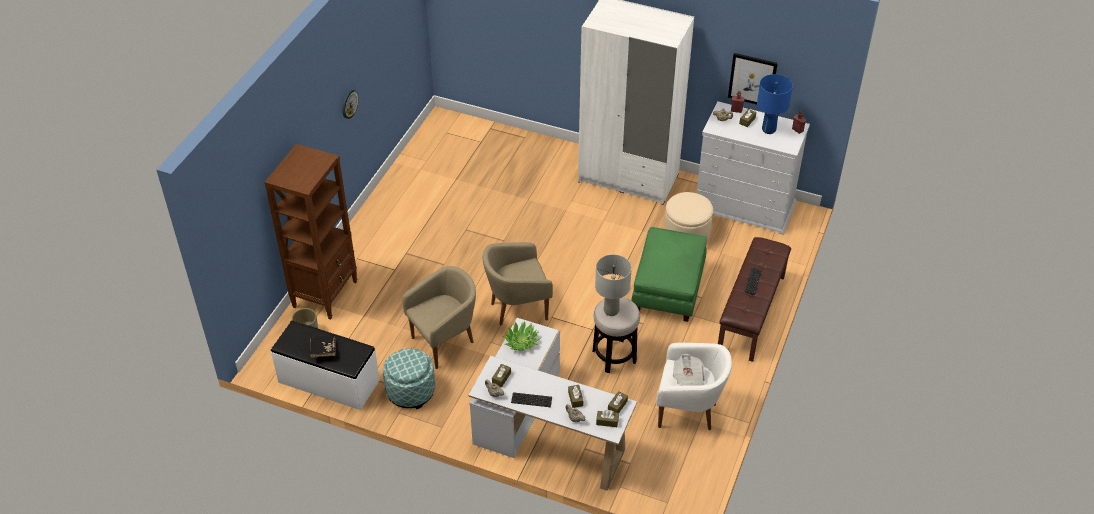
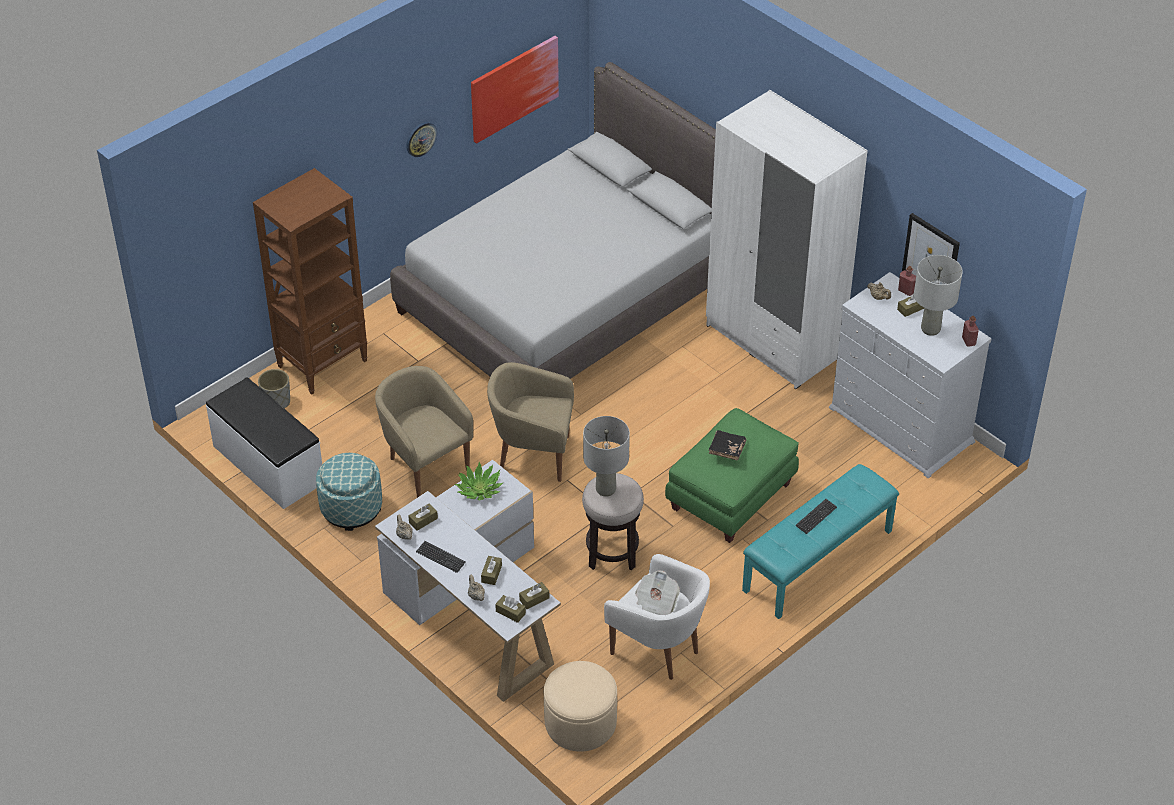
camera: 25 degrees right, 0 degrees up
black book [310,335,336,358] -> black book moved to [709,430,747,461]
beige armchair [402,266,476,369] -> beige armchair turned 120 degrees counterclockwise [375,366,473,498]
beige ottoman [664,192,713,241] -> beige ottoman moved to [544,661,617,752]
brown bench [718,237,791,362] -> turquoise bench [742,464,899,619]
blue table lamp [757,74,793,134] -> grey table lamp [914,255,963,336]
none -> grey bed [390,62,716,379]
none -> picture [471,36,559,144]

